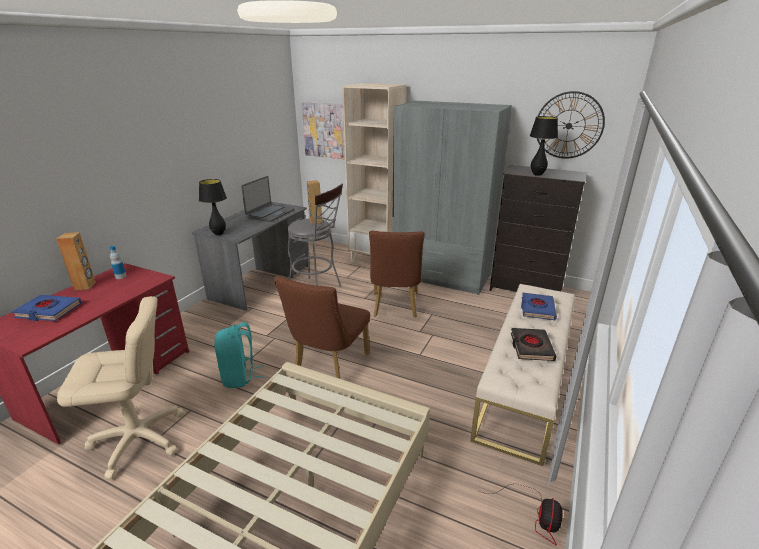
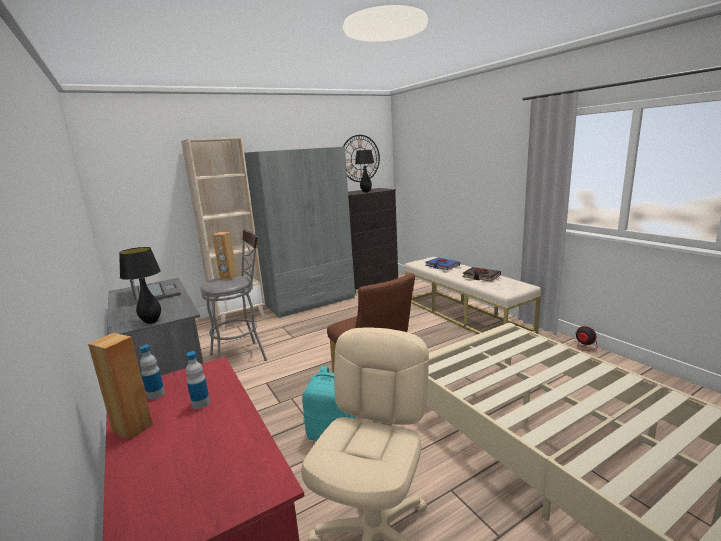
camera: 55 degrees left, 10 degrees down
blue book [12,295,82,321] -> none
picture [302,102,345,159] -> none
brown chair [369,231,425,317] -> none
none -> bottle [186,351,210,409]

